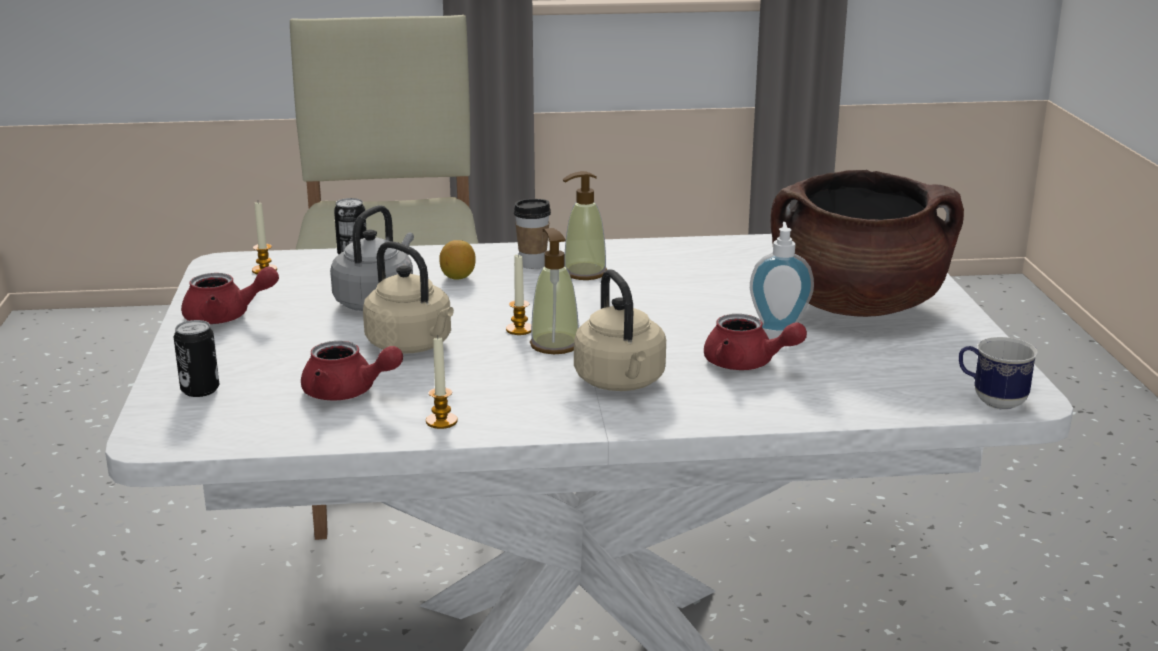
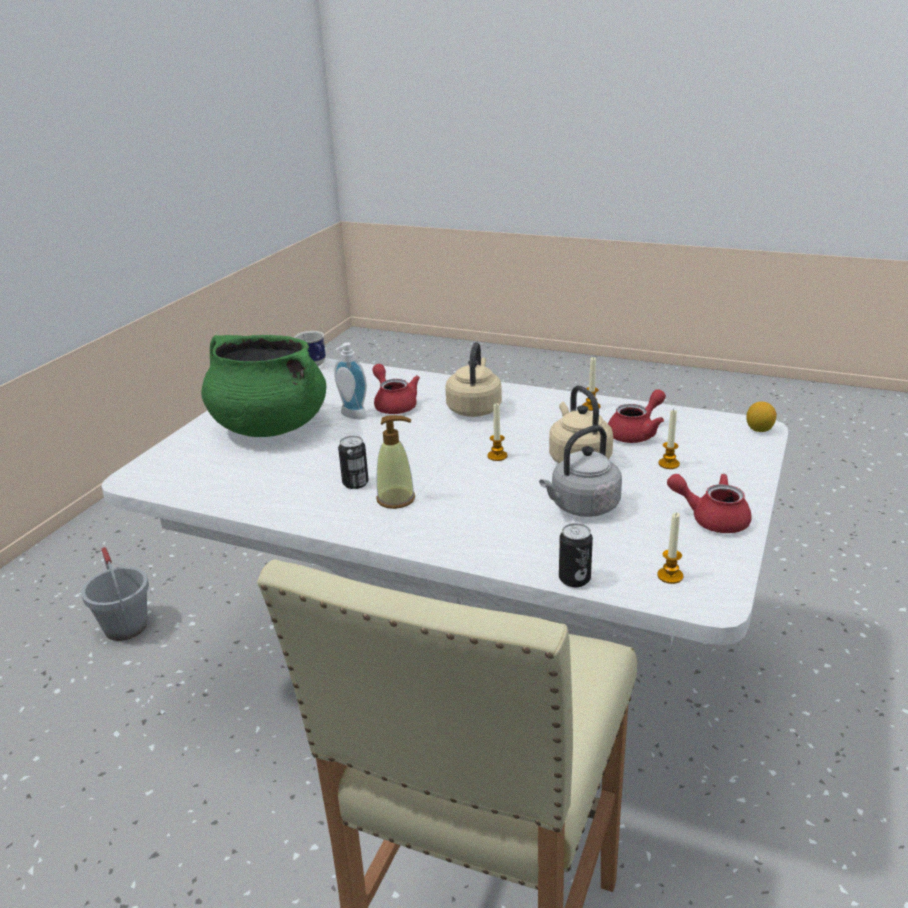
camera: 150 degrees left, 5 degrees up
can [174,320,219,397] -> can moved to [338,436,369,489]
red teapot [301,341,403,400] -> red teapot turned 90 degrees clockwise [608,389,666,443]
lemon [439,240,476,280] -> lemon moved to [746,402,776,432]
cup [514,199,551,269] -> none
soap dispenser [530,228,579,354] -> none
brown cooking pot [771,170,964,317] -> green cooking pot [201,335,326,437]
none -> grey bucket [81,547,149,641]
none -> candle [658,410,680,469]

